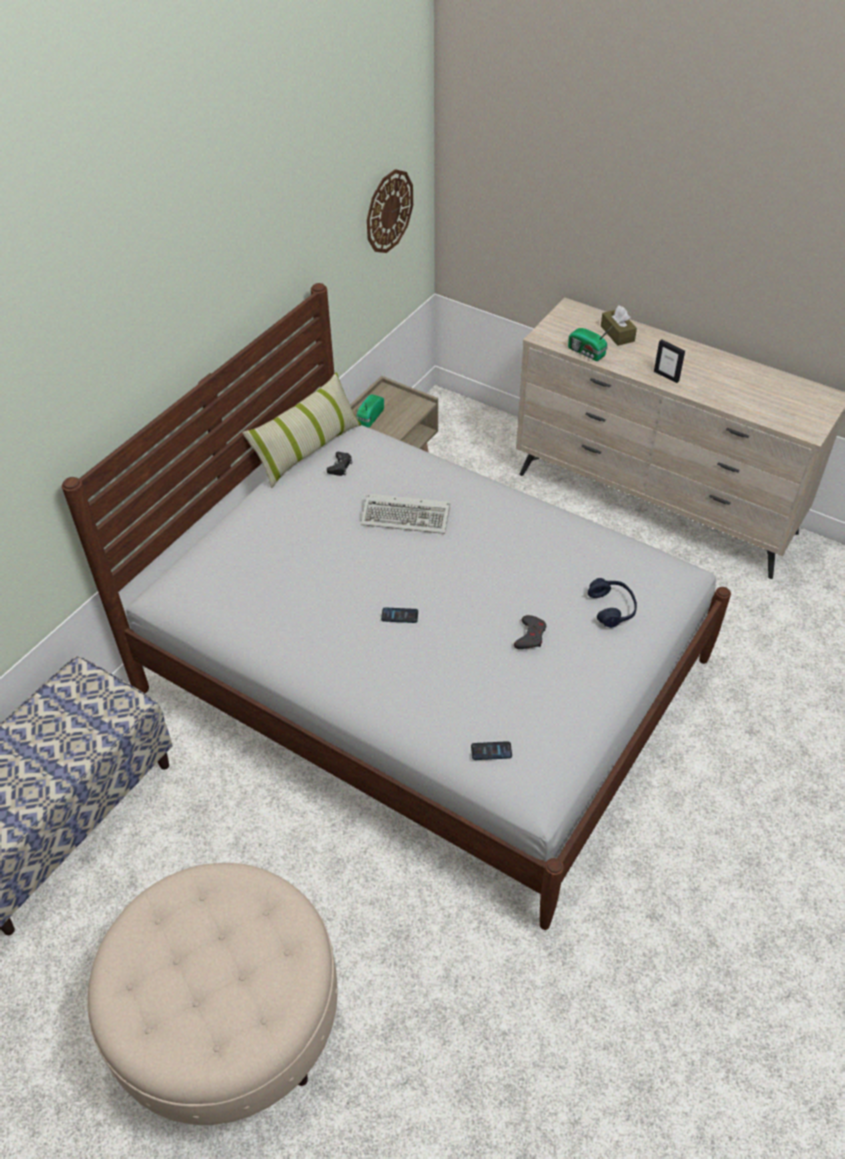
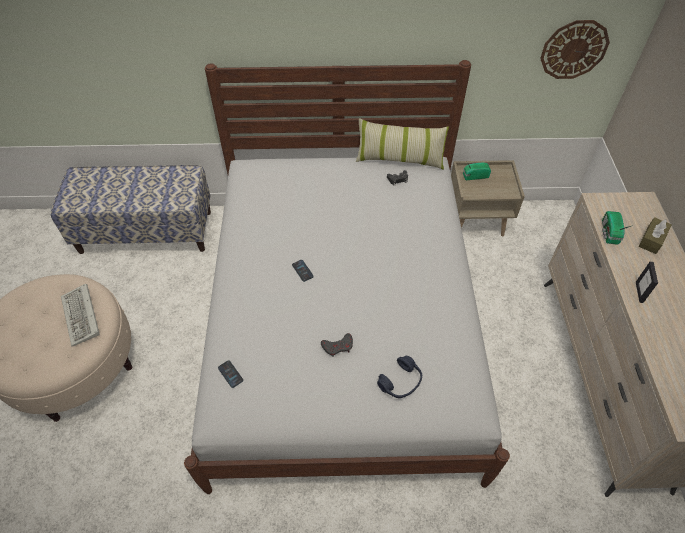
camera: 55 degrees right, 5 degrees up
keyboard [361,493,450,534] -> keyboard moved to [61,283,100,347]

